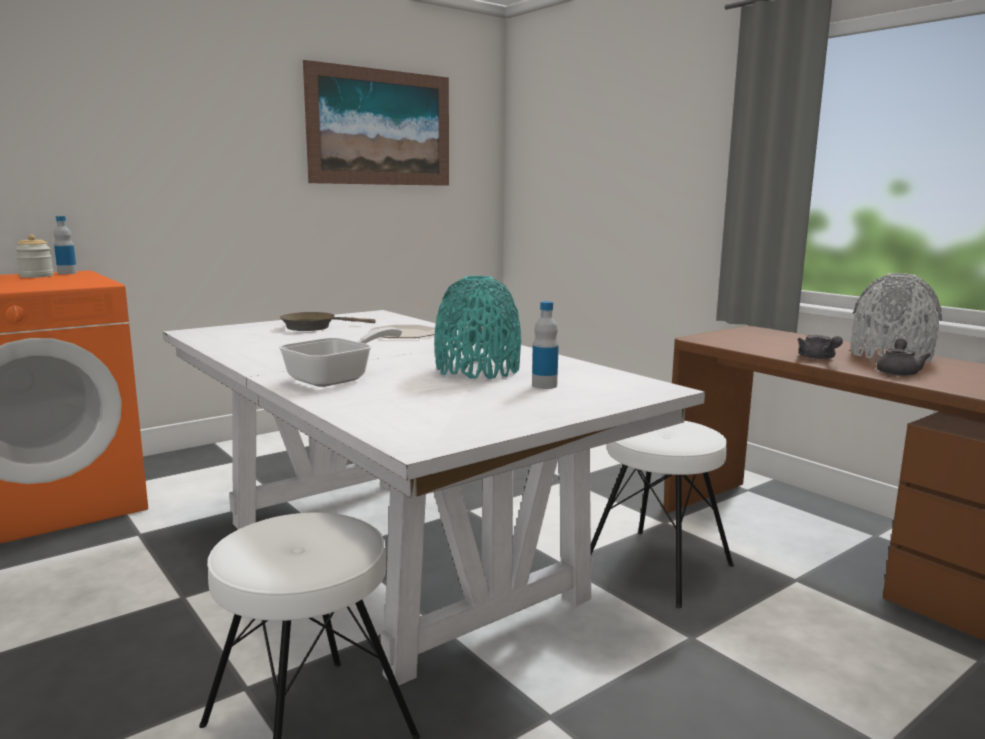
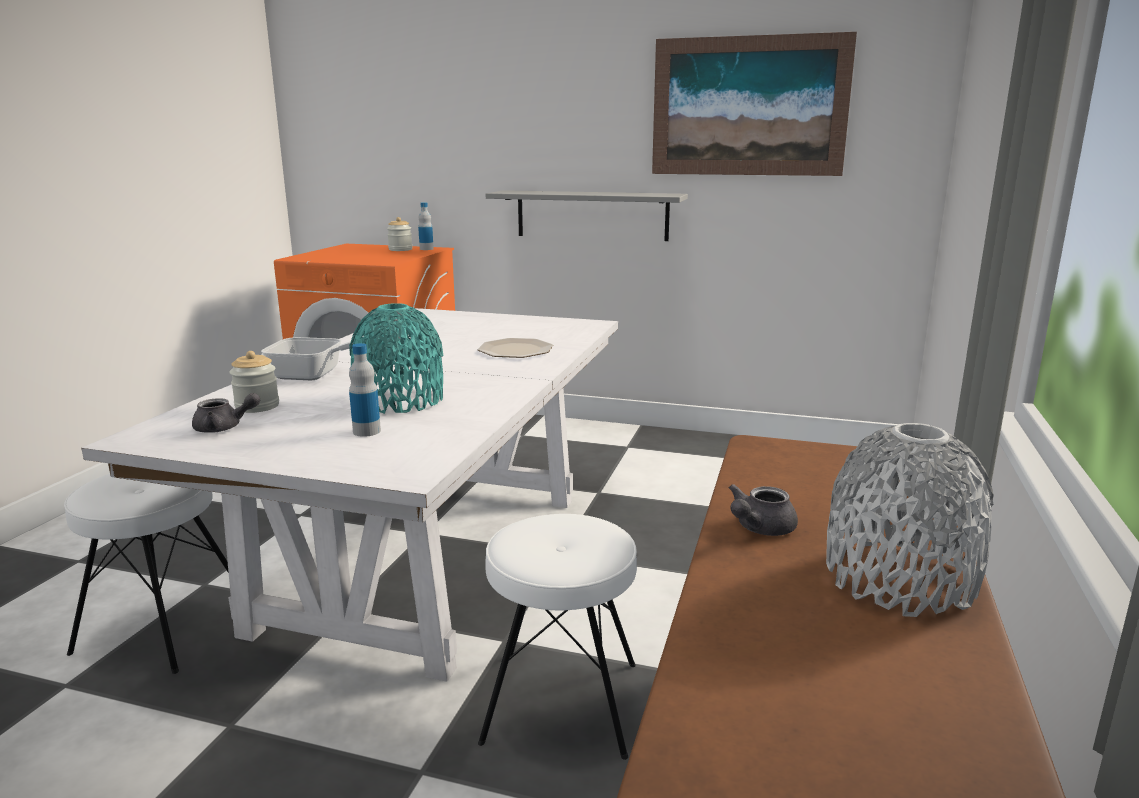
camera: 55 degrees right, 5 degrees up
brown frying pan [280,312,375,331] -> none
grey teapot [876,339,931,376] -> grey teapot moved to [192,393,260,433]
none -> jar [230,351,279,413]
none -> grey shelf [486,190,688,241]

